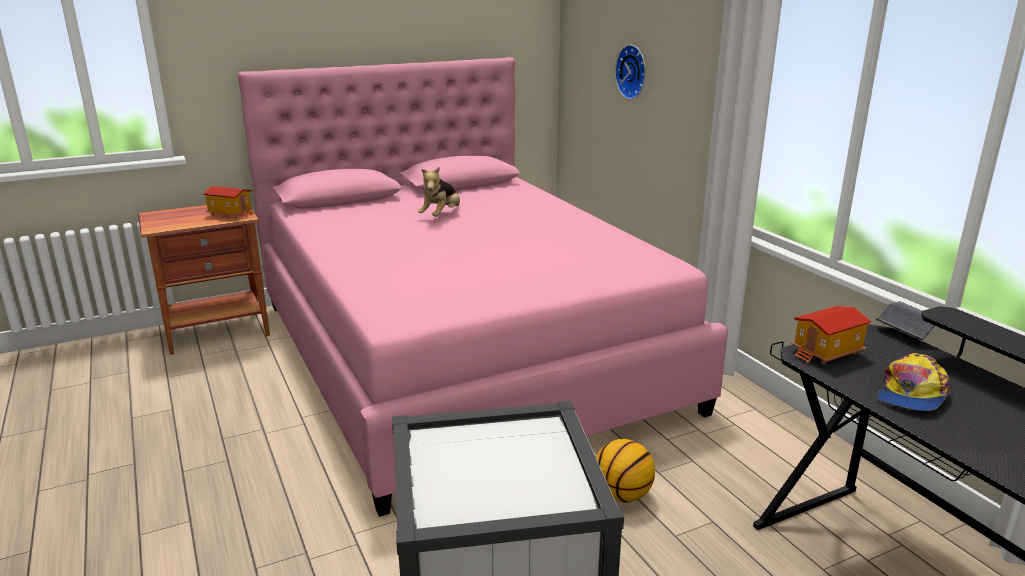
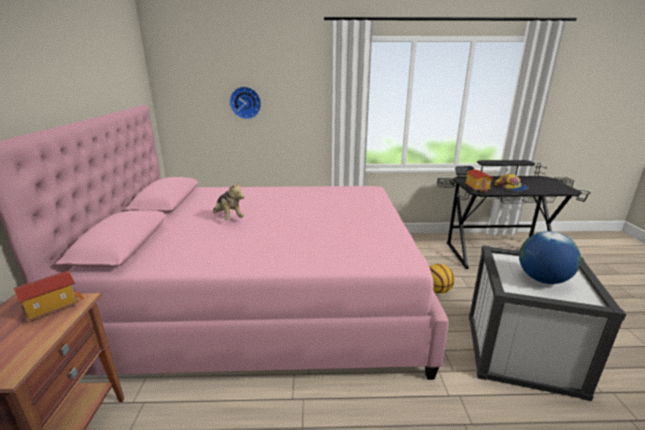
camera: 65 degrees left, 0 degrees up
none -> globe [519,231,581,284]

